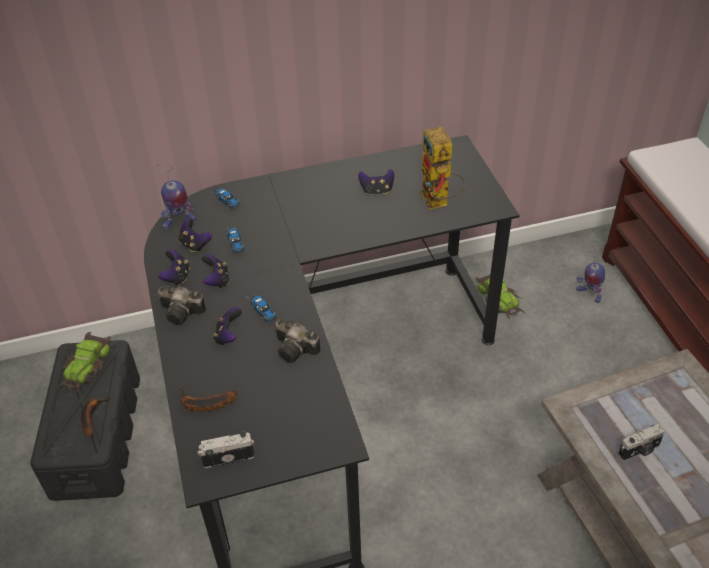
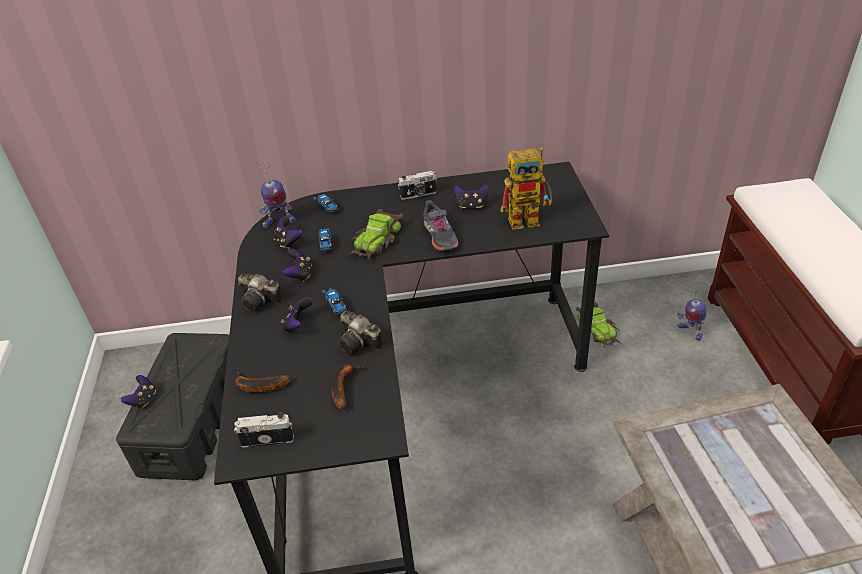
camera: 10 degrees right, 5 degrees down
toy car [57,332,111,393] -> toy car moved to [348,209,403,261]
banana [81,397,109,437] -> banana moved to [331,364,366,409]
game controller [158,250,190,286] -> game controller moved to [121,375,156,409]
toy robot [419,127,465,210] -> toy robot turned 90 degrees counterclockwise [500,147,552,230]
camera [618,424,665,461] -> camera moved to [398,171,437,200]
none -> grey shoe [423,200,458,251]

